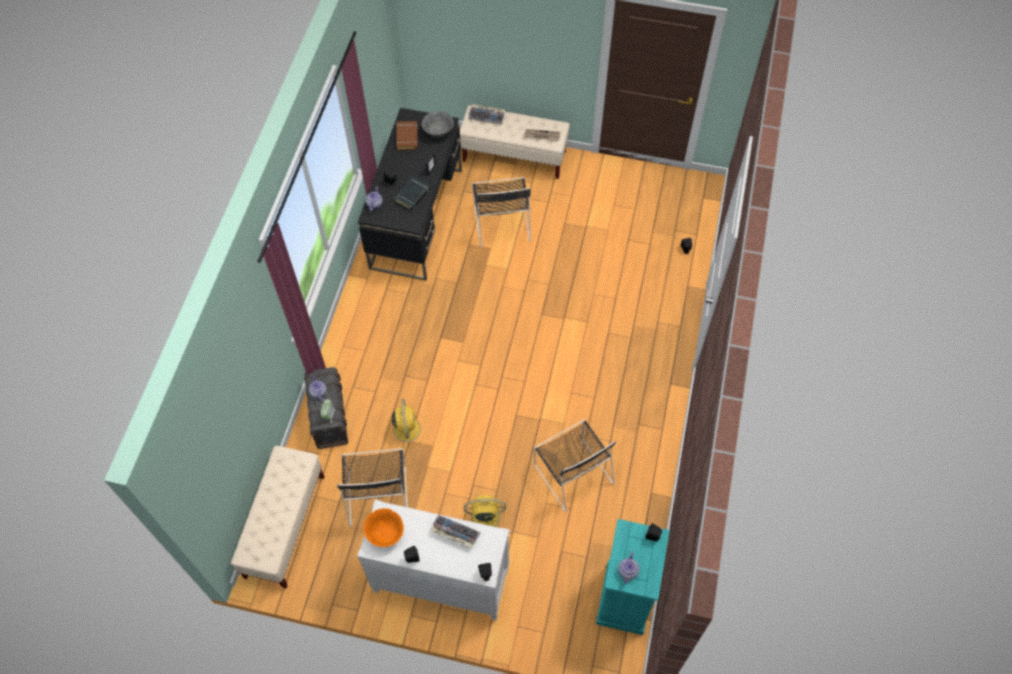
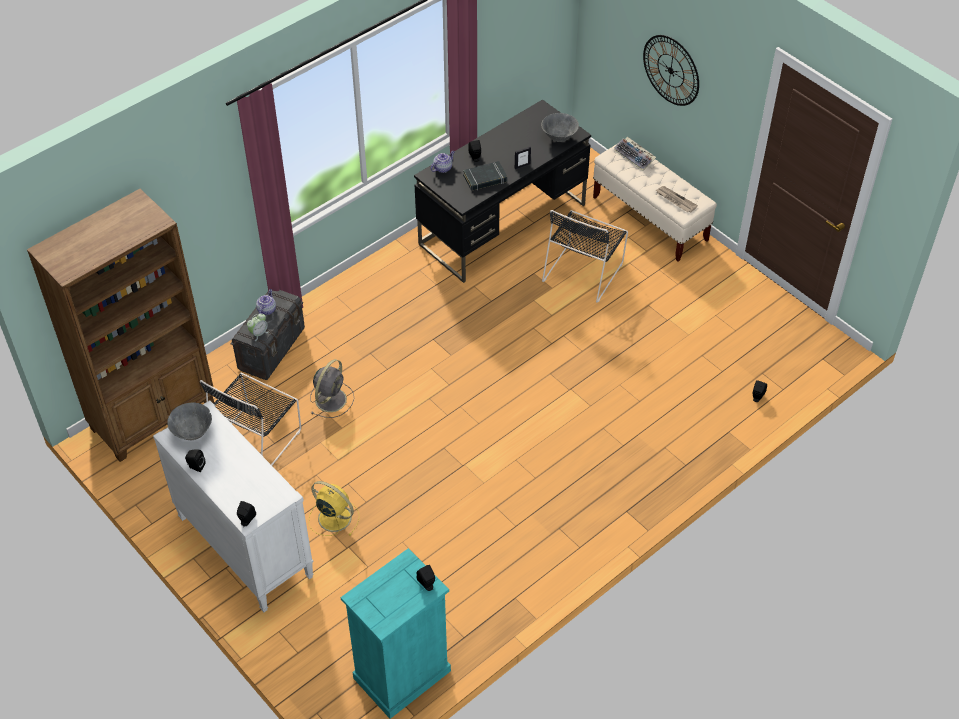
camera: 35 degrees right, 10 degrees down
beige bench [230,446,325,589] -> brown bookcase [27,189,214,462]
orange bowl [363,508,404,547] -> grey bowl [167,403,212,440]
yellow fan [387,399,426,449] -> grey fan [310,359,354,418]
brown book [396,121,418,150] -> none
keyboard [430,515,481,548] -> none
black chair [534,419,616,512] -> none
teapot [618,552,640,584] -> none
none -> wall clock [643,35,699,106]

